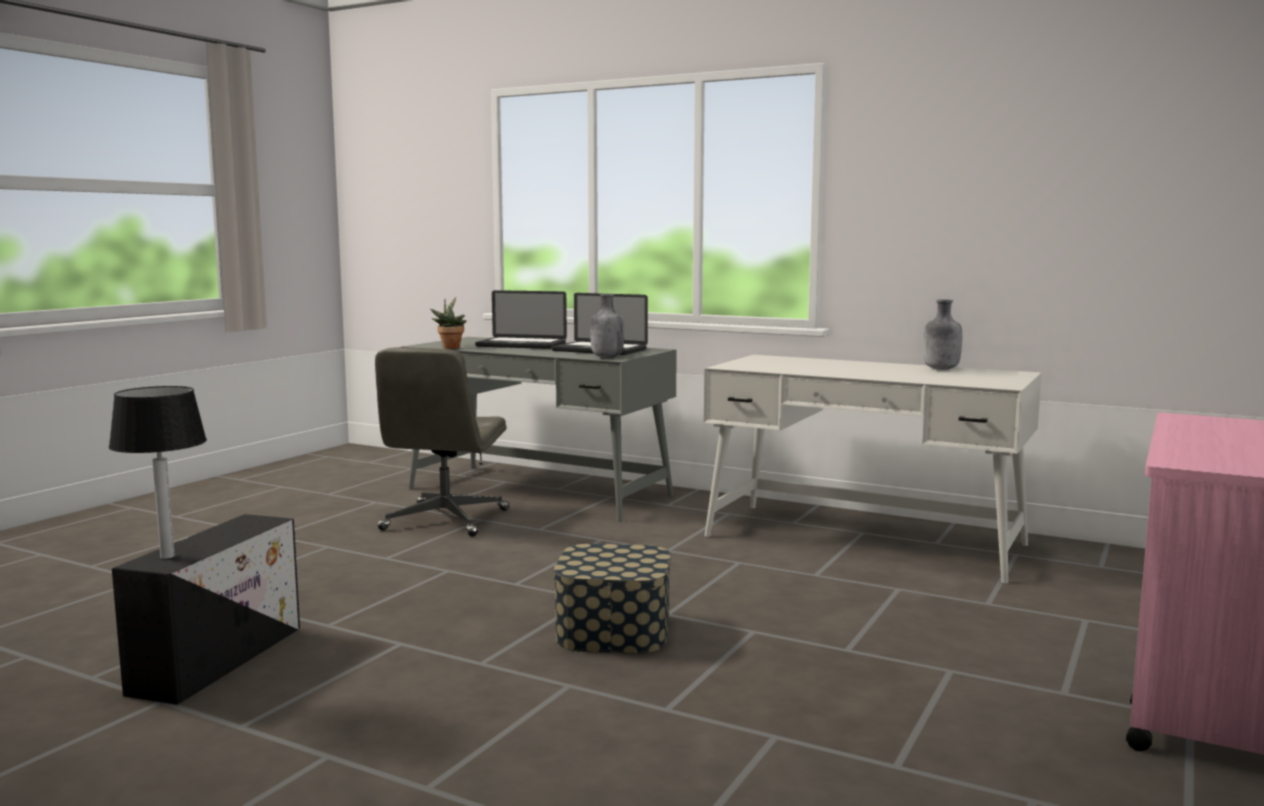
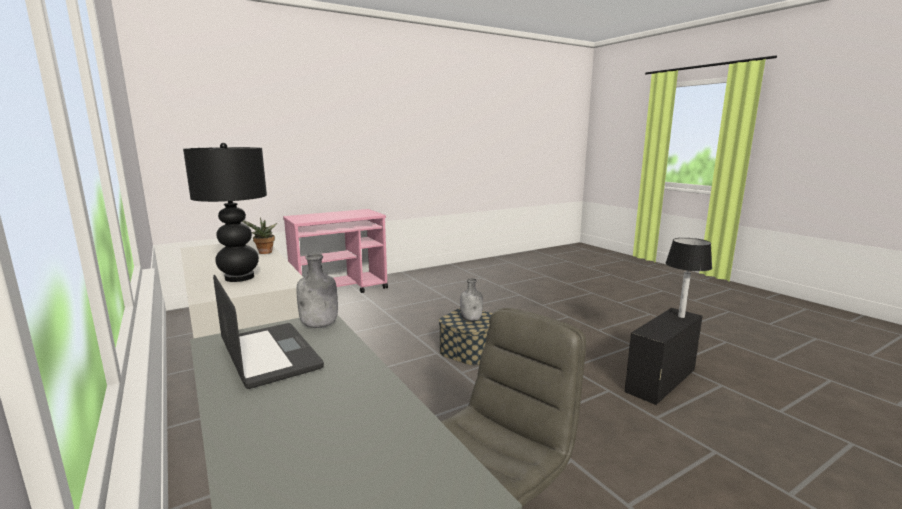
camera: 150 degrees left, 5 degrees up
potted plant [430,297,467,349] -> potted plant moved to [242,217,278,254]
laptop [475,290,567,349] -> none
grey bottle [923,299,962,370] -> grey bottle moved to [460,278,483,321]
none -> black table lamp [183,143,267,282]

